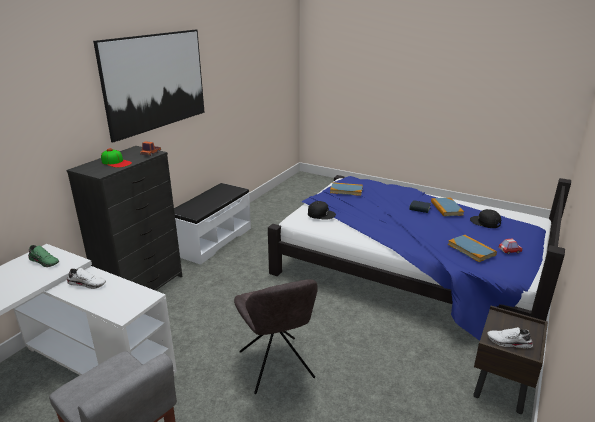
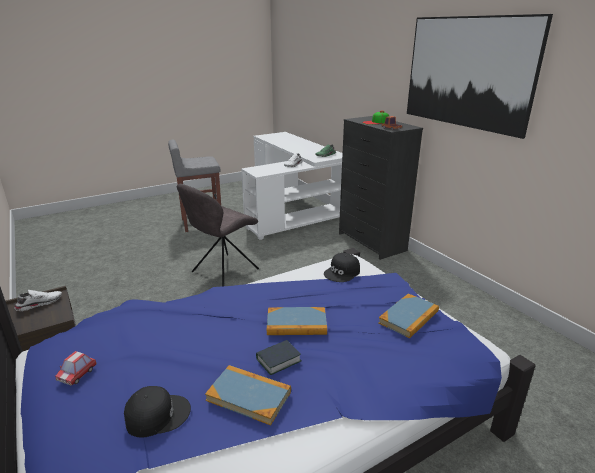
camera: 120 degrees right, 0 degrees up
white bench [174,183,251,265] -> none
grey chair [234,279,318,394] -> grey chair turned 60 degrees counterclockwise [177,184,259,286]
book [448,235,497,262] -> book moved to [267,307,327,335]

